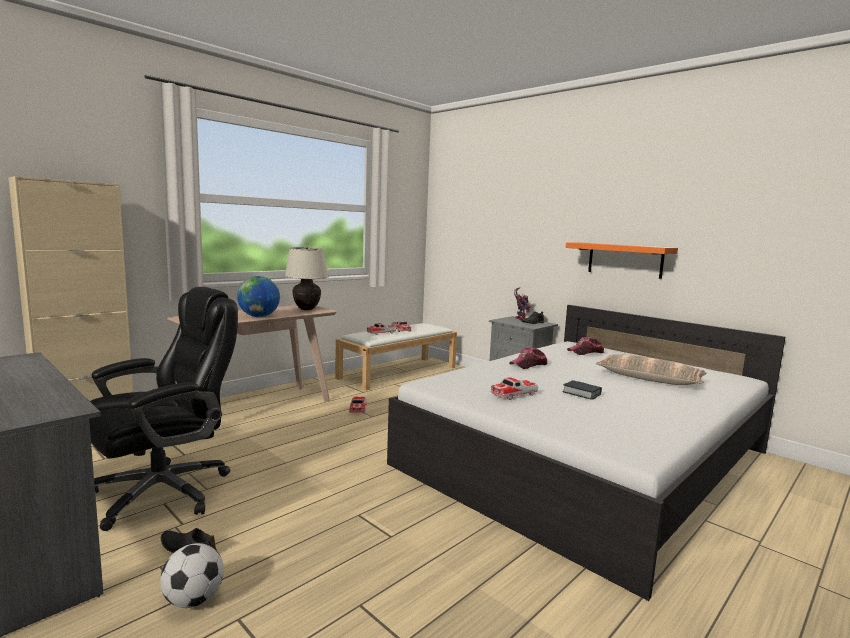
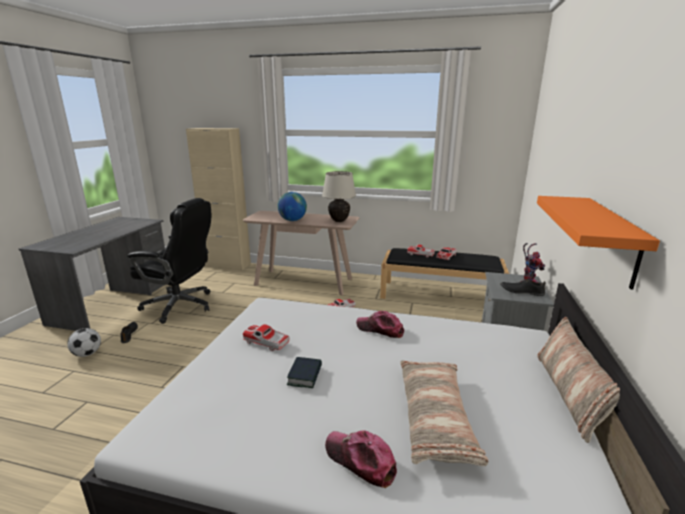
camera: 60 degrees right, 10 degrees up
white bench [335,323,457,391] -> black bench [380,248,509,299]
cap [567,337,604,355] -> cap moved to [325,430,397,488]
none -> pillow [537,317,620,443]

